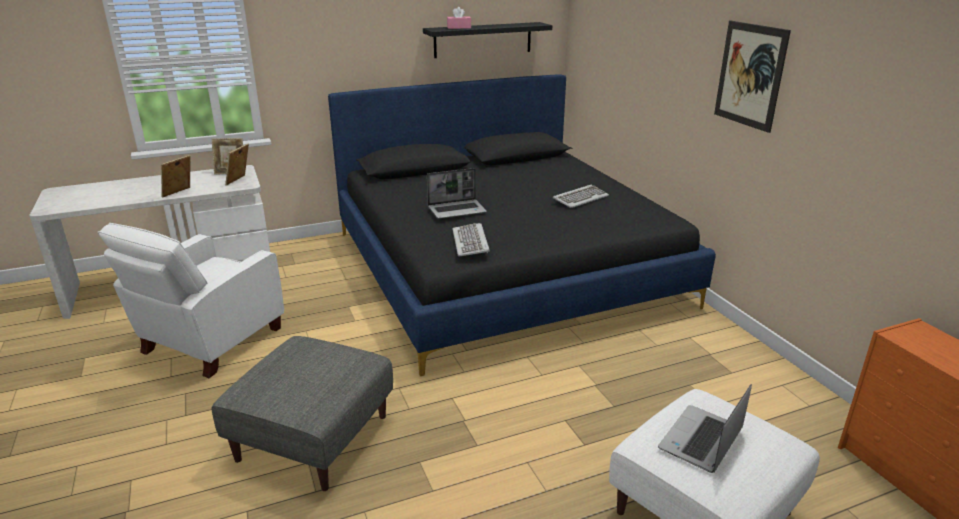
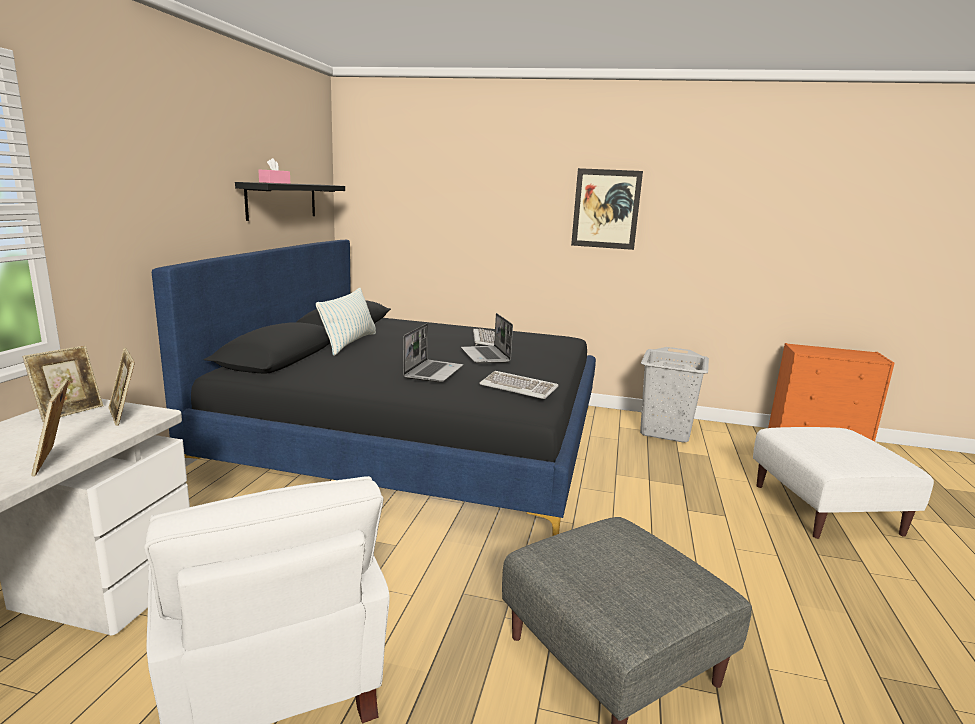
camera: 55 degrees left, 10 degrees down
laptop [658,384,752,473] -> laptop moved to [461,313,513,363]
none -> pillow [316,288,376,356]
none -> grey laundry basket [640,347,709,443]

